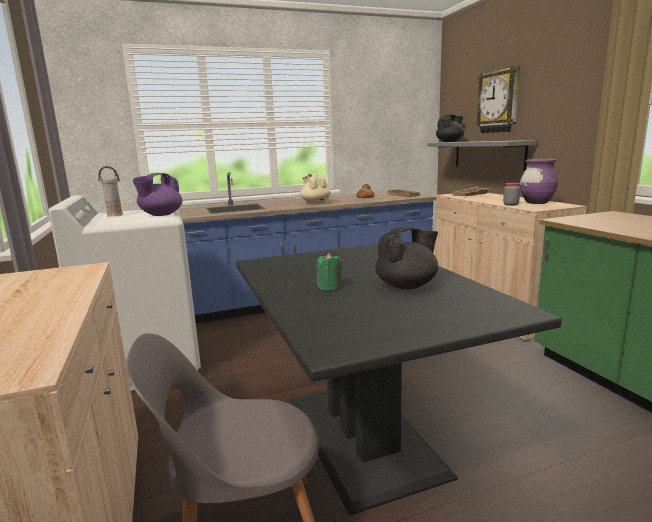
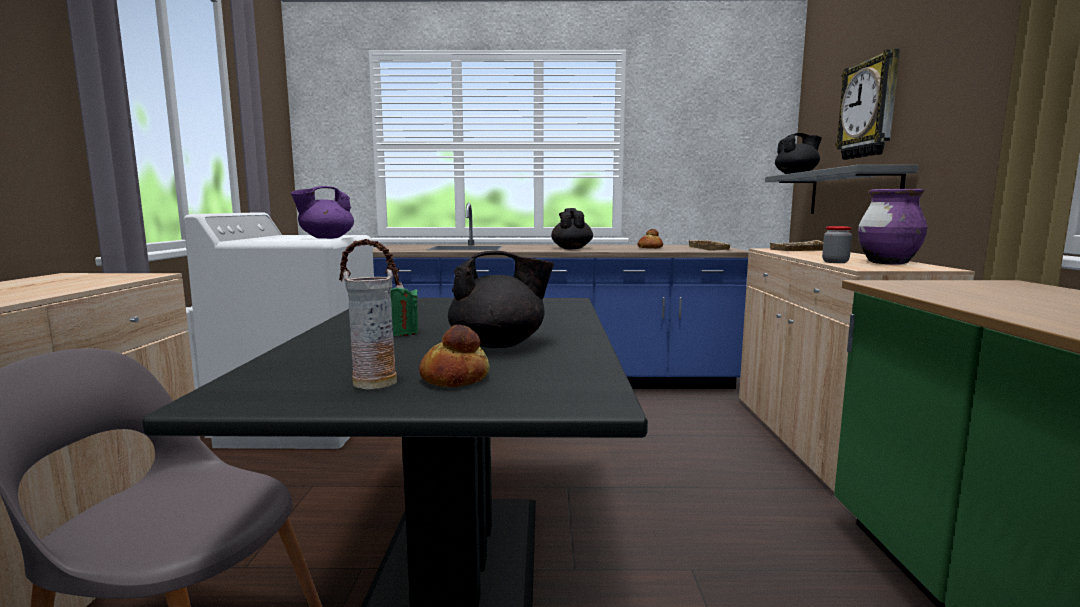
camera: 20 degrees right, 5 degrees down
vase [98,166,123,216] -> vase moved to [339,239,400,389]
beige teapot [300,173,331,204] -> black teapot [551,208,593,249]
none -> bread [419,325,490,387]

